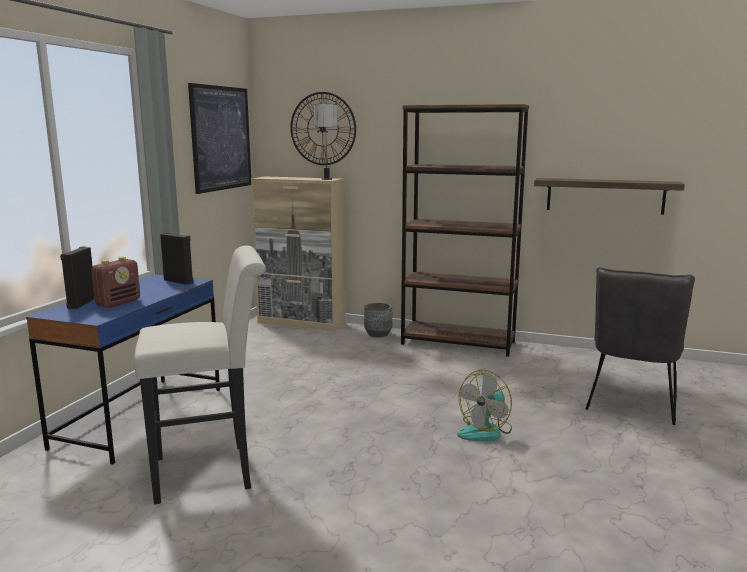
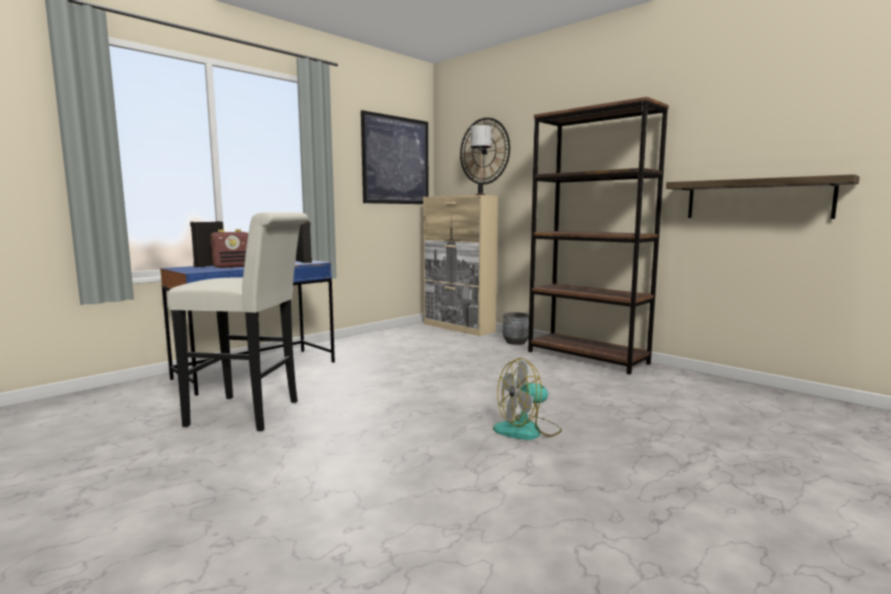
camera: 25 degrees right, 5 degrees down
grey chair [586,267,695,425] -> none

